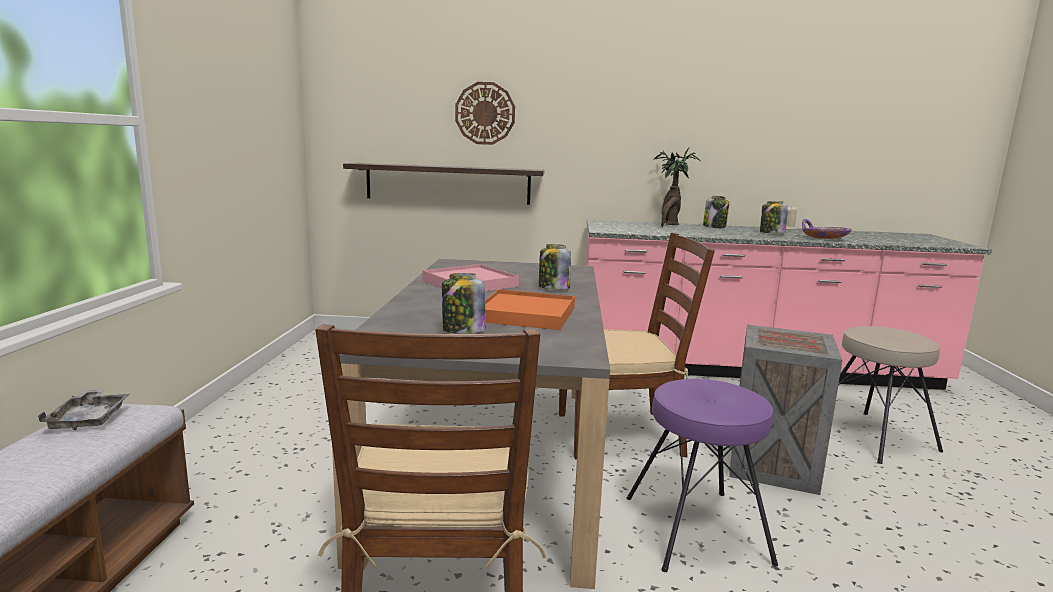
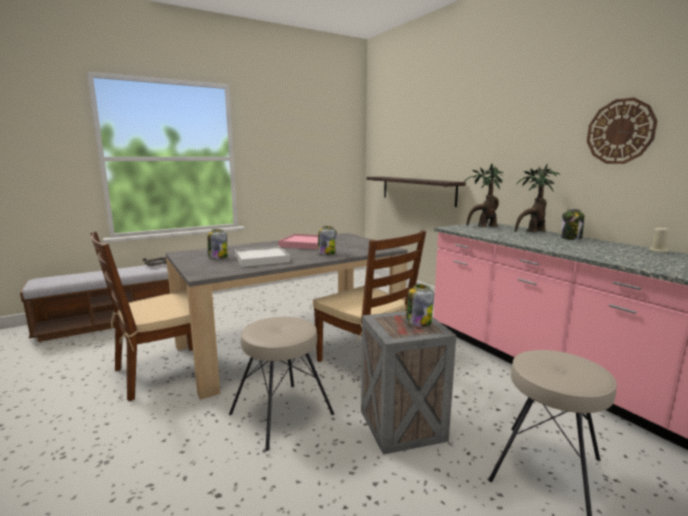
camera: 55 degrees right, 0 degrees up
wall clock [455,82,515,145] -> wall clock moved to [587,98,657,164]
orange tray [485,289,575,330] -> white tray [235,246,290,267]
purple stool [627,379,778,572] -> beige stool [229,317,334,451]
jar [760,201,788,234] -> jar moved to [406,284,434,327]
purple bowl [802,219,852,239] -> none
none -> potted plant [465,163,504,227]

